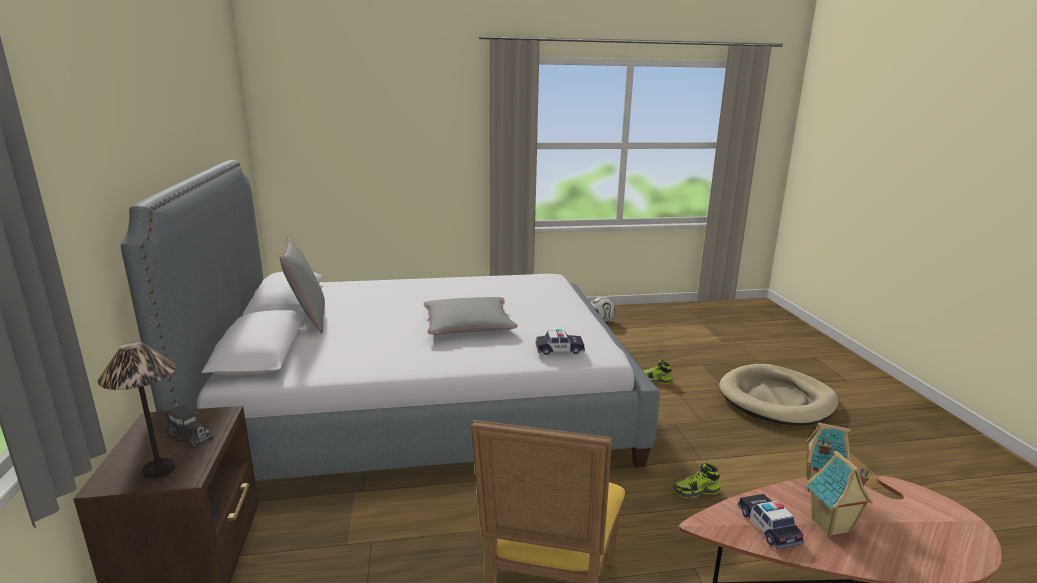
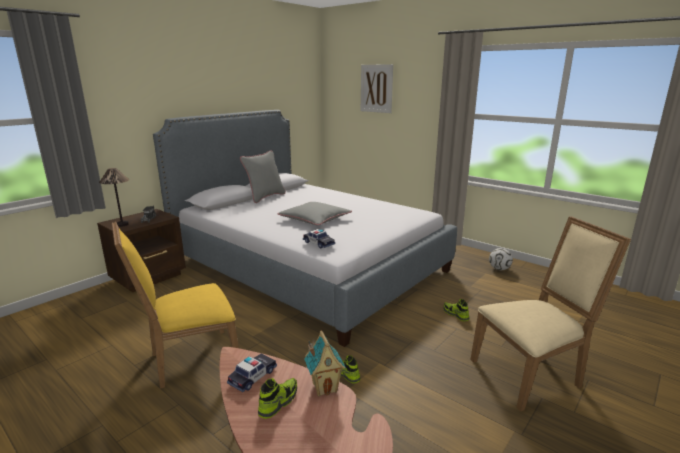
camera: 50 degrees right, 0 degrees up
beige dog bed [719,364,839,425] -> beige chair [470,216,631,411]
toy house [807,451,873,537] -> shoe [258,378,297,419]
none -> picture [361,64,393,113]

